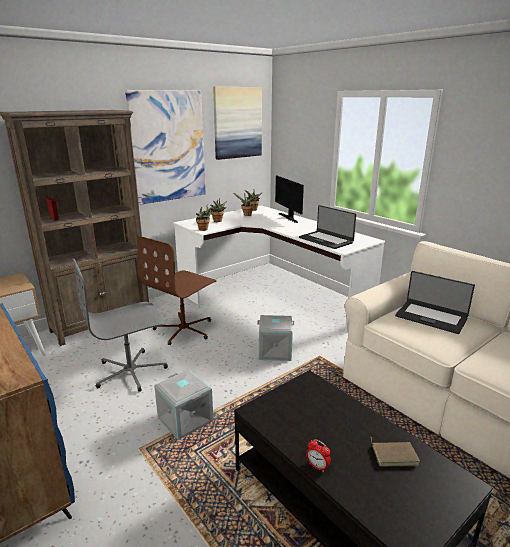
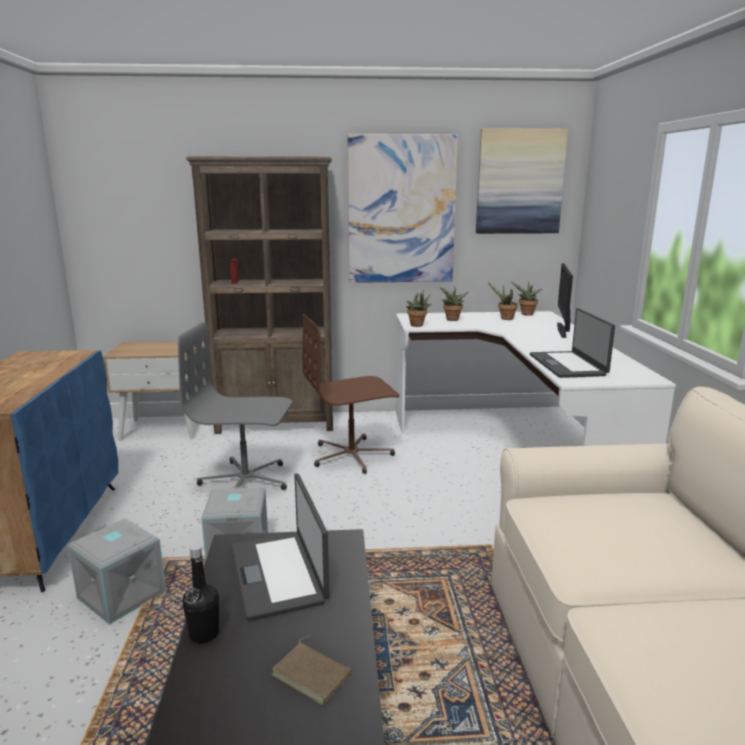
camera: 35 degrees right, 5 degrees down
grey storage box [257,315,294,361] -> grey storage box moved to [68,518,166,625]
alarm clock [306,439,331,472] -> black bottle [182,544,219,644]
laptop [395,271,475,334] -> laptop moved to [231,474,329,621]

